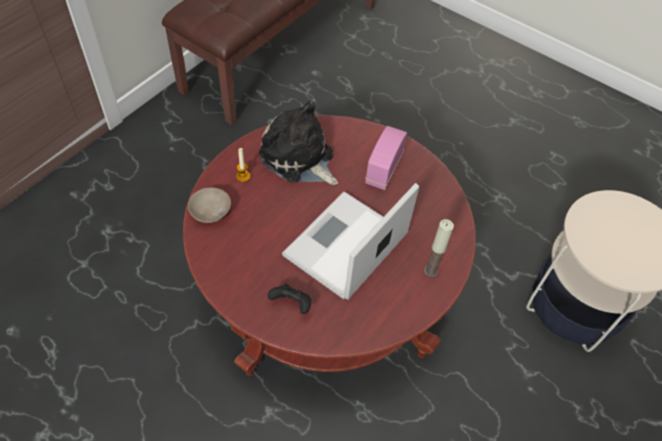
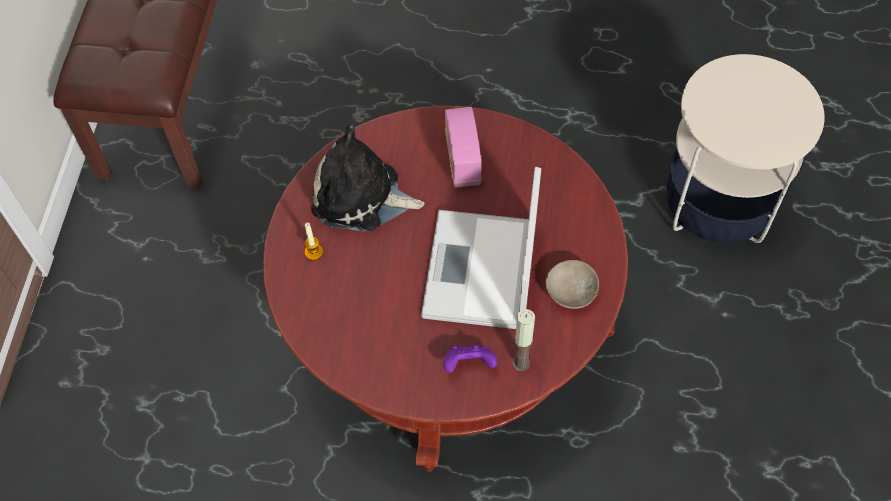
camera: 25 degrees left, 5 degrees up
beige bowl [188,187,231,223] -> beige bowl moved to [546,260,599,309]
black game controller [268,283,311,314] -> purple game controller [443,345,497,373]
candle [424,219,454,277] -> candle moved to [512,309,535,371]

